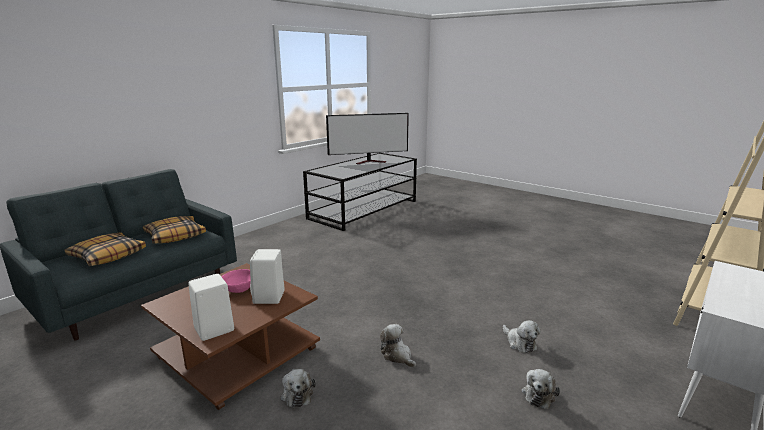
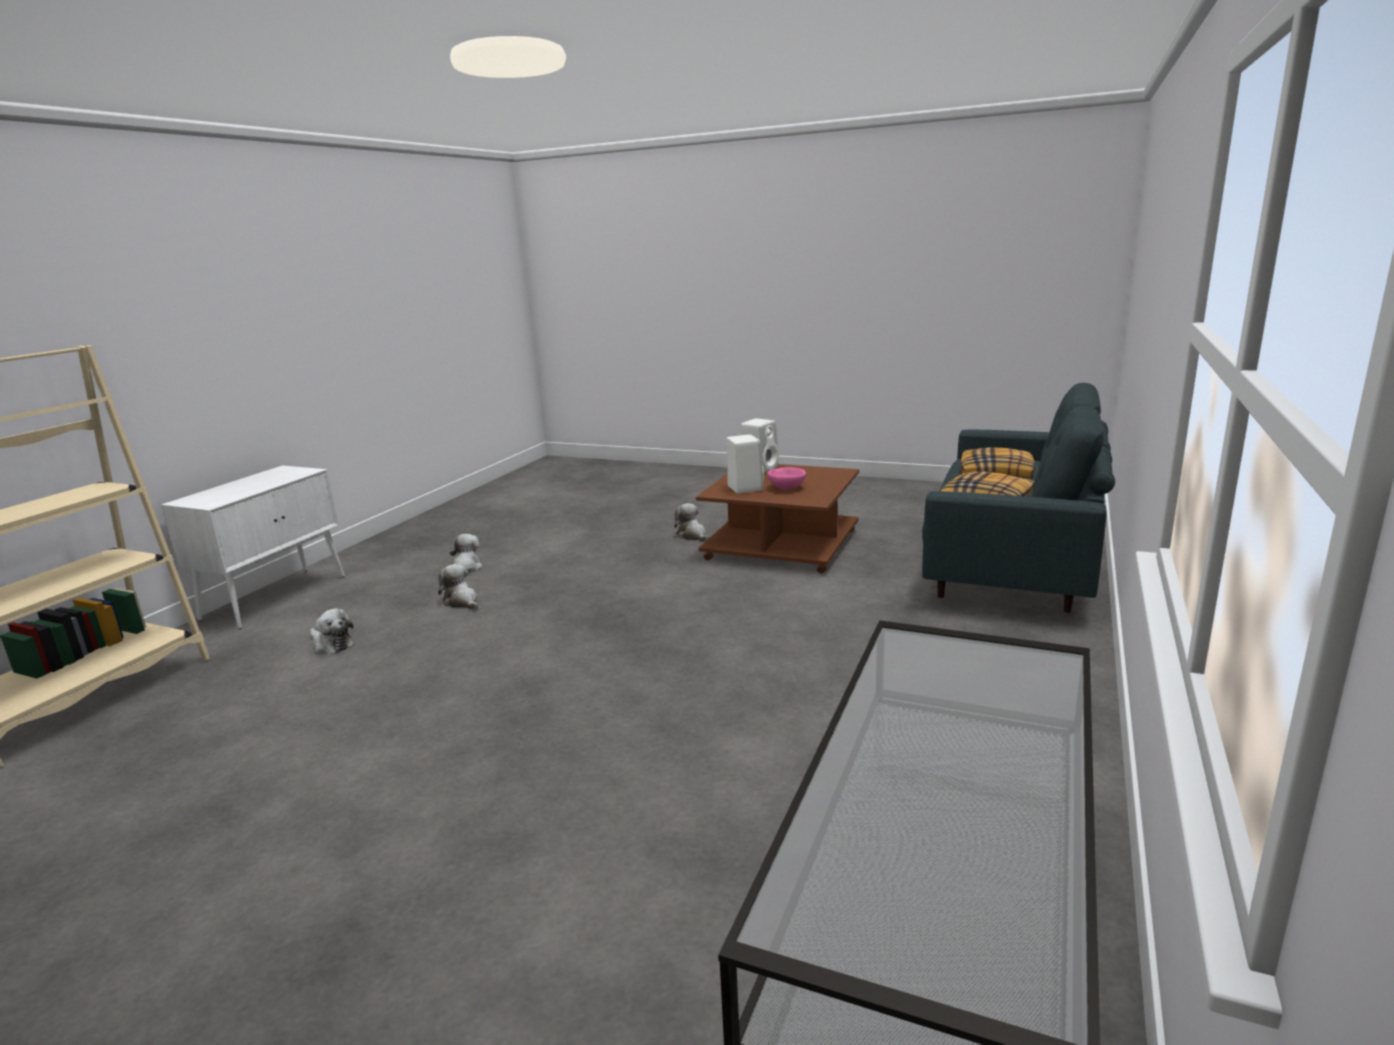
camera: 165 degrees right, 0 degrees up
television [326,113,409,164] -> none
plush toy [380,324,416,368] -> plush toy moved to [310,608,354,654]

